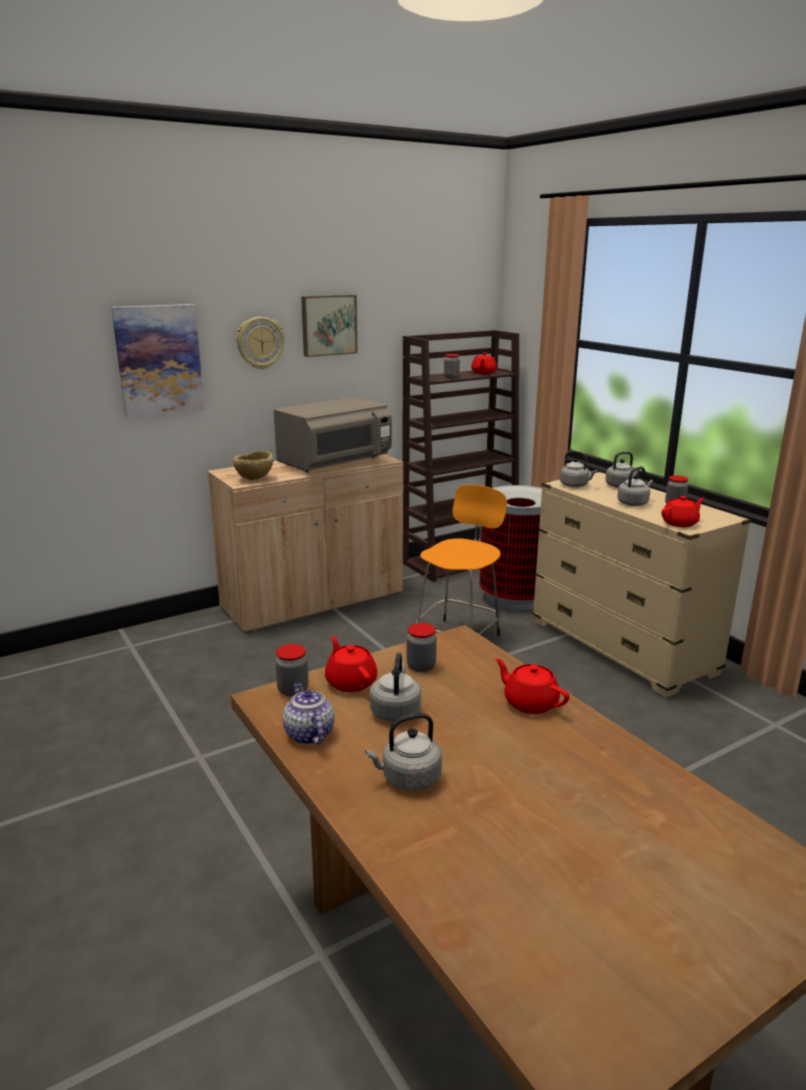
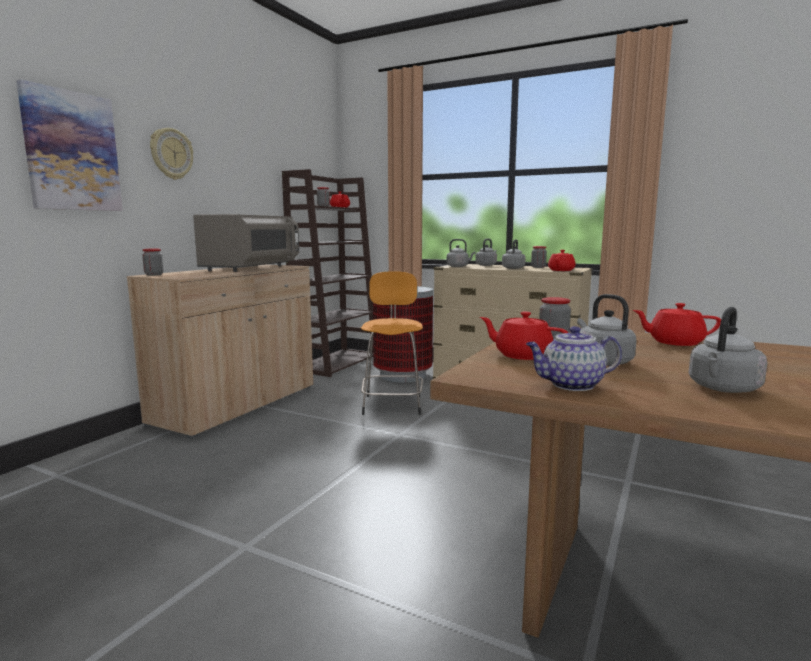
camera: 30 degrees left, 10 degrees down
beige bowl [234,451,273,480] -> none
jar [275,644,309,697] -> jar moved to [142,248,164,276]
teapot [282,682,335,744] -> teapot turned 45 degrees counterclockwise [526,326,622,391]
picture [301,295,358,357] -> none

